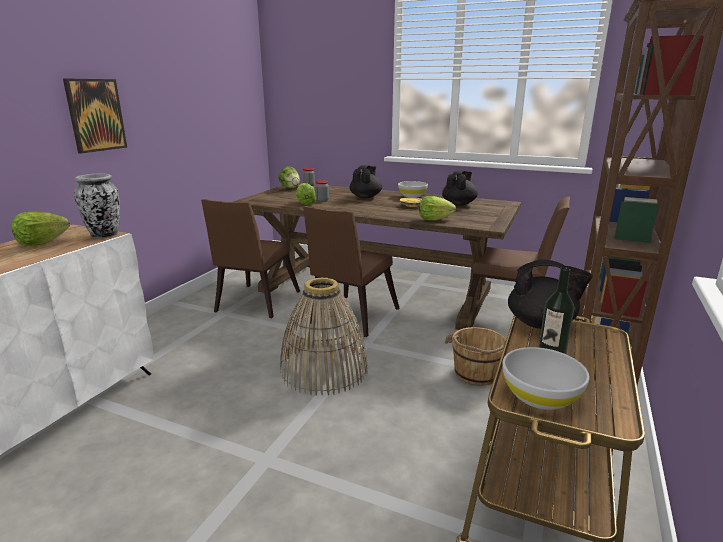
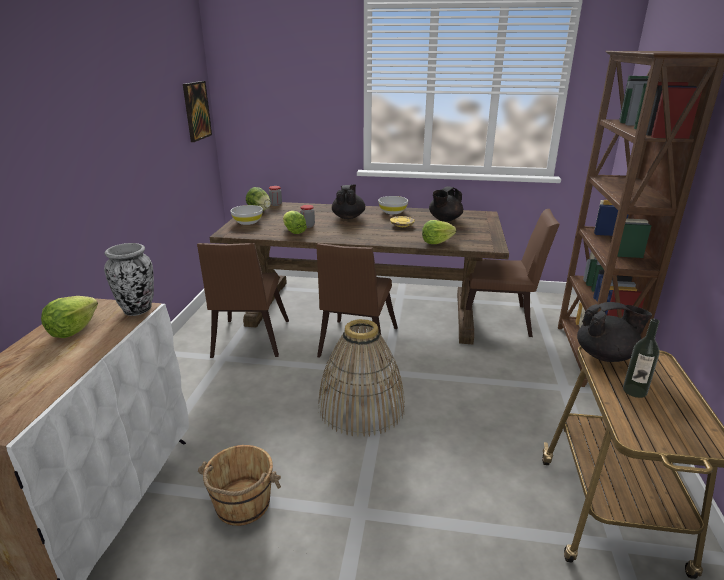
camera: 15 degrees left, 5 degrees up
picture [63,78,127,153] -> picture moved to [183,81,212,142]
black teapot [442,170,478,206] -> black teapot turned 150 degrees counterclockwise [429,186,463,221]
brown bucket [445,327,506,385] -> brown bucket moved to [198,445,281,526]
white bowl [502,347,589,410] -> white bowl moved to [231,205,263,225]

